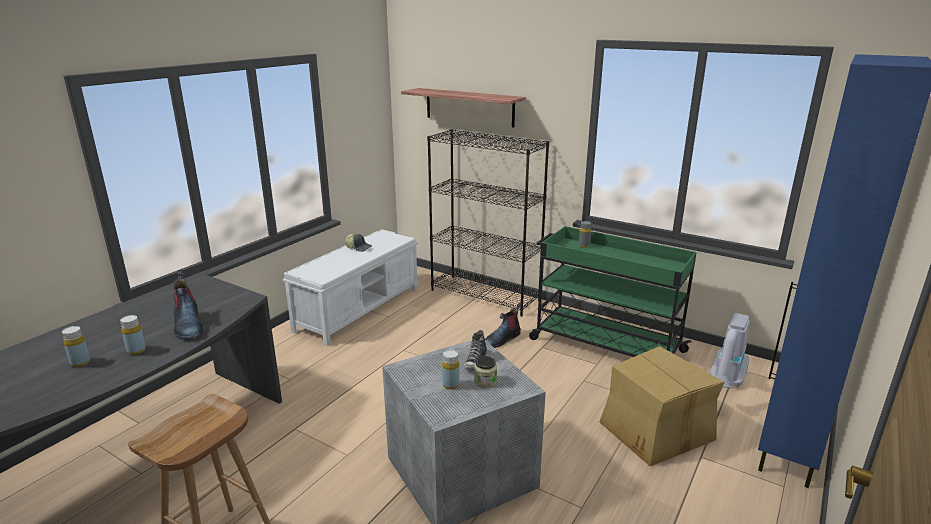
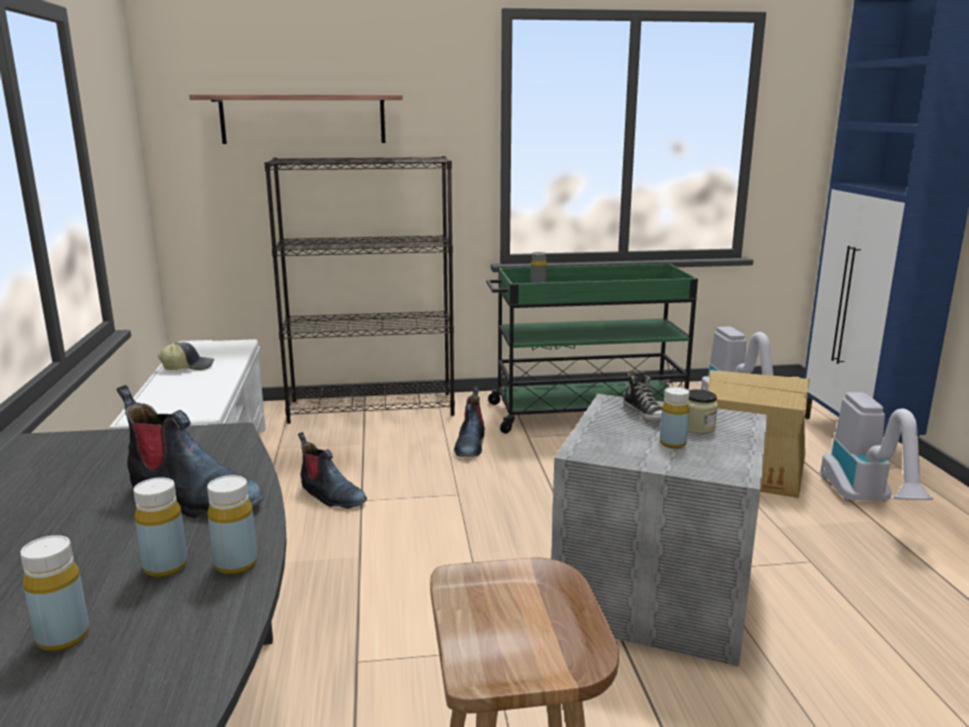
camera: 40 degrees left, 5 degrees down
none -> yellow bottle [207,475,257,575]
none -> boot [298,432,367,509]
none -> vacuum cleaner [820,392,933,502]

